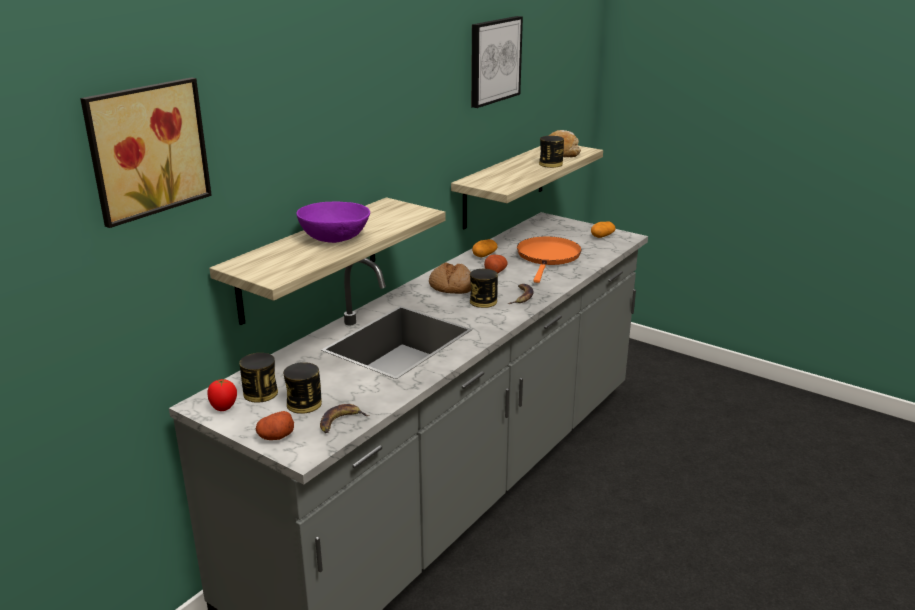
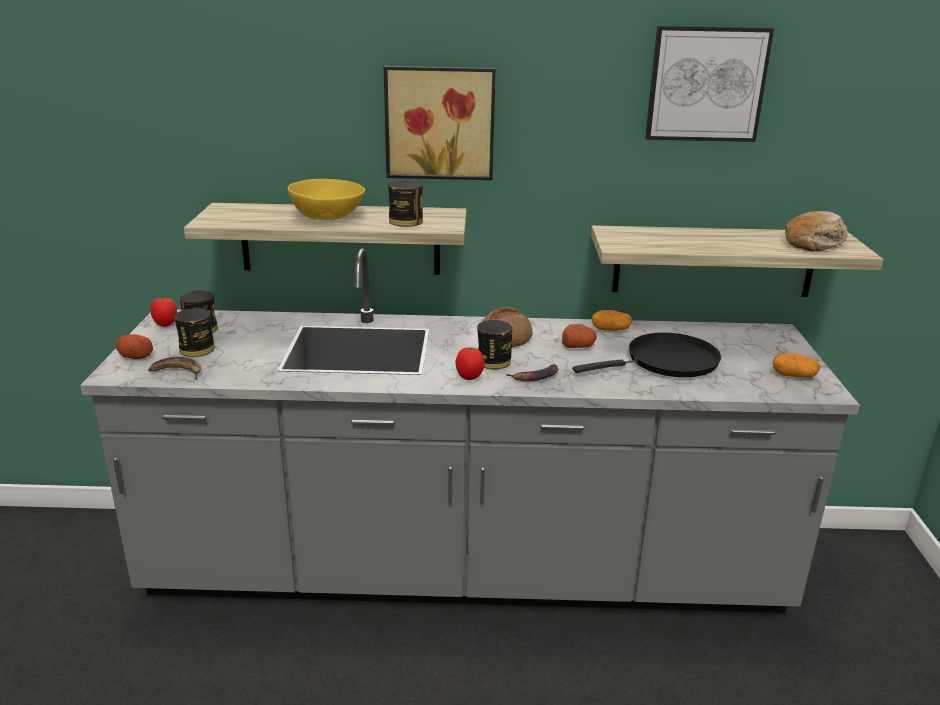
camera: 55 degrees right, 0 degrees up
picture [80,77,212,228] -> picture moved to [384,66,496,180]
purple bowl [296,202,370,243] -> yellow bowl [288,179,365,220]
orange frying pan [517,236,582,283] -> black frying pan [573,332,721,377]
can [539,136,564,168] -> can moved to [388,180,423,227]
none -> tomato [456,347,485,380]

